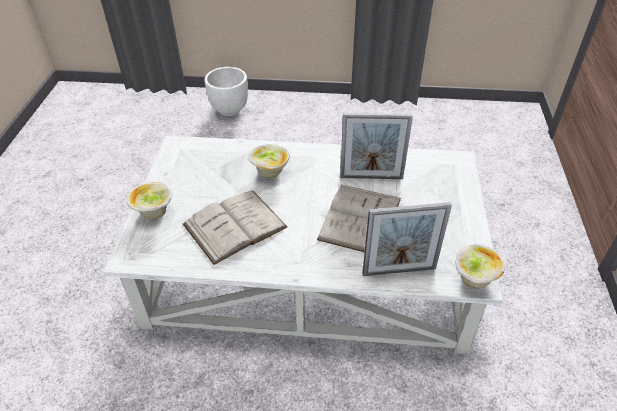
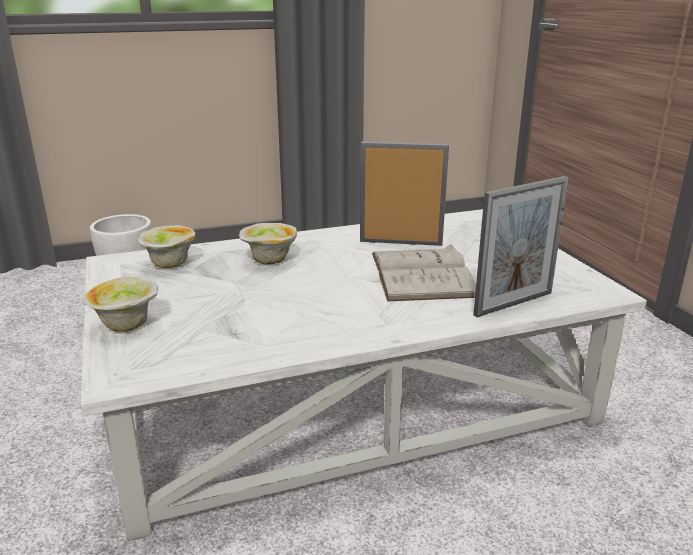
camera: 25 degrees left, 20 degrees down
white book [183,190,287,265] -> none
picture frame [340,113,413,179] -> picture frame turned 150 degrees counterclockwise [360,142,449,246]
bowl [456,244,505,288] -> bowl moved to [138,225,195,268]

